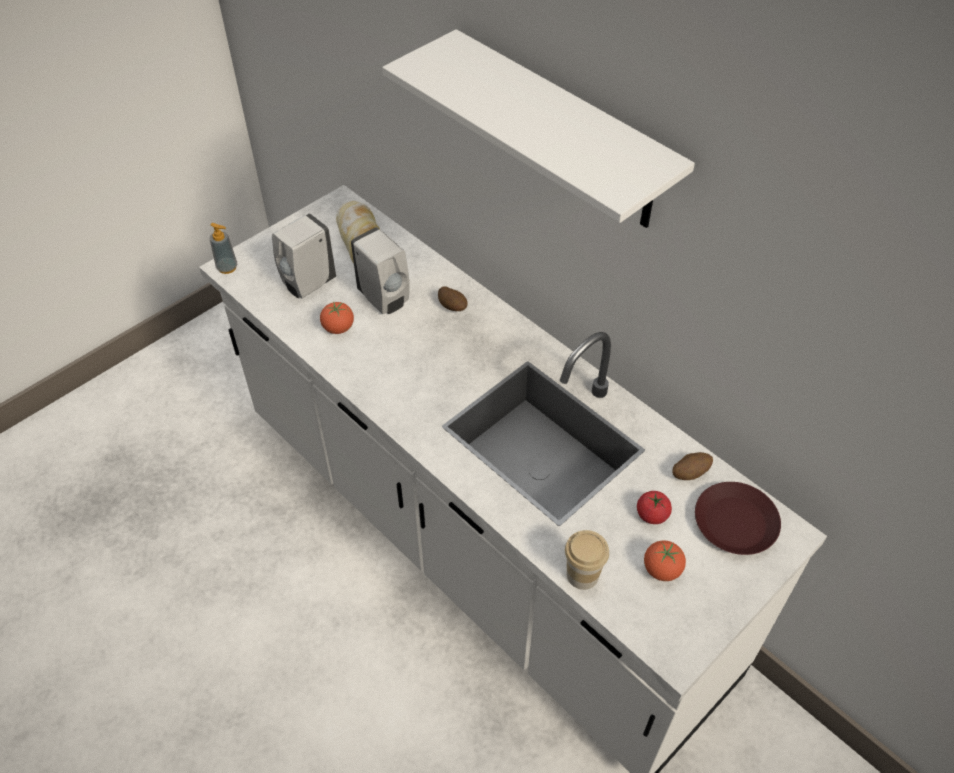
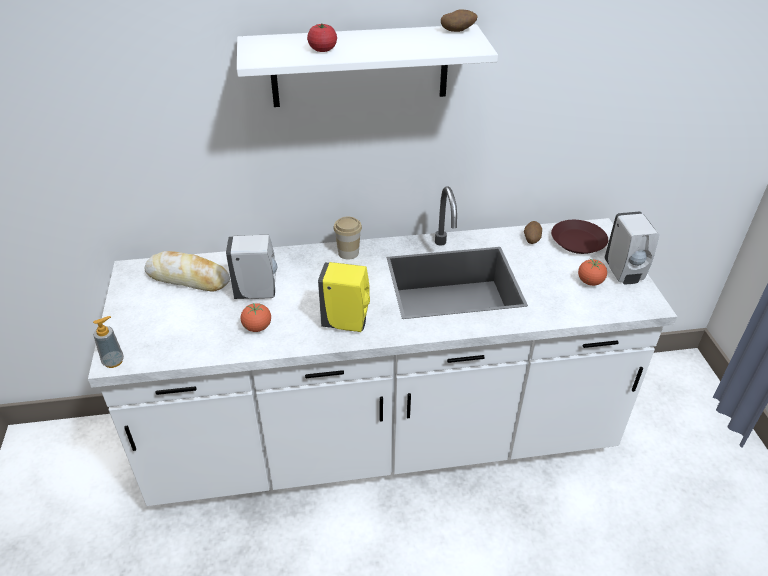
camera: 55 degrees left, 10 degrees down
white soap dispenser [272,213,336,298] -> white soap dispenser moved to [604,211,659,284]
potato [438,286,467,311] -> potato moved to [441,9,477,32]
cup [565,530,609,590] -> cup moved to [333,217,362,260]
tomato [637,491,672,524] -> tomato moved to [307,23,337,52]
none -> yellow soap dispenser [318,262,370,332]

